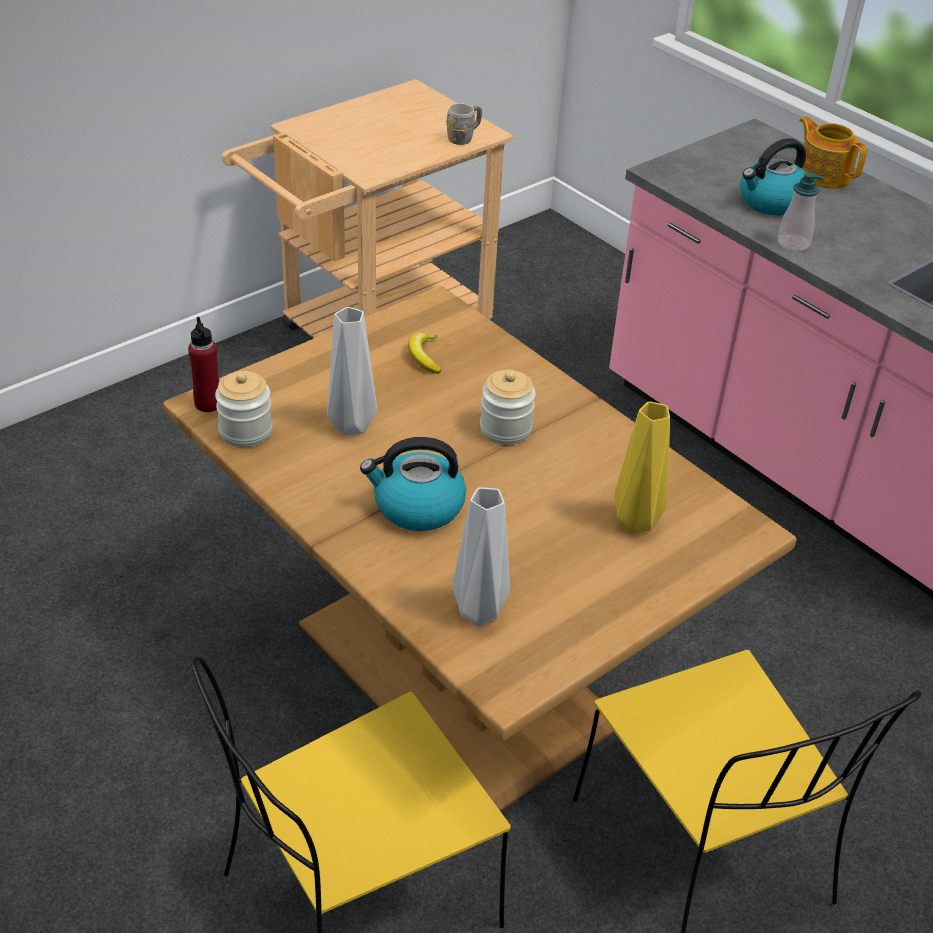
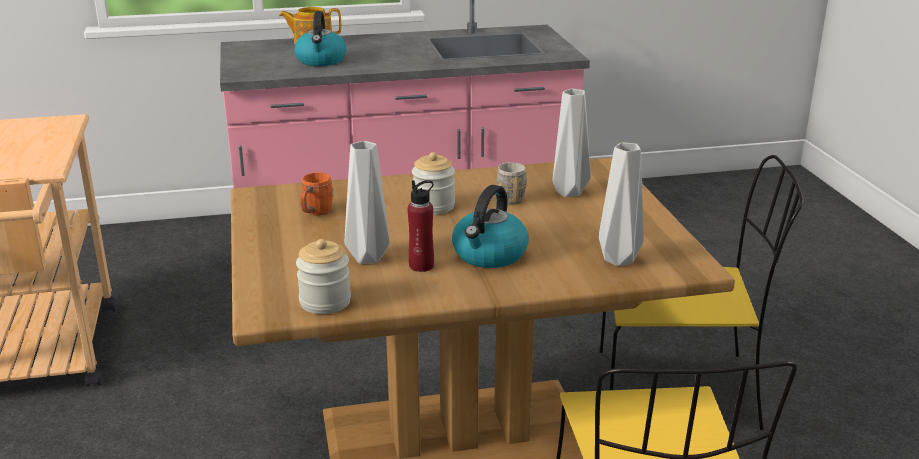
camera: 60 degrees left, 15 degrees down
red bottle [188,317,219,412] -> red bottle moved to [408,180,434,272]
banana [408,332,441,374] -> orange mug [300,172,334,216]
grey mug [446,103,482,145] -> grey mug moved to [497,162,527,204]
yellow vase [614,402,670,535] -> grey vase [553,89,591,197]
soap dispenser [778,172,824,252] -> none

